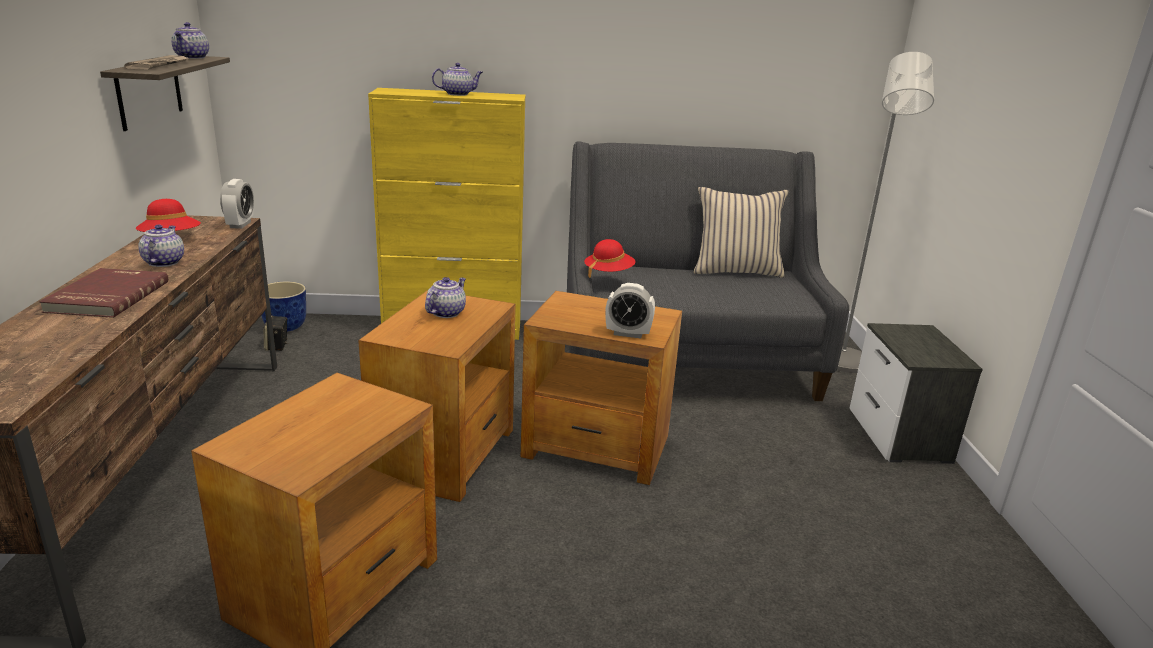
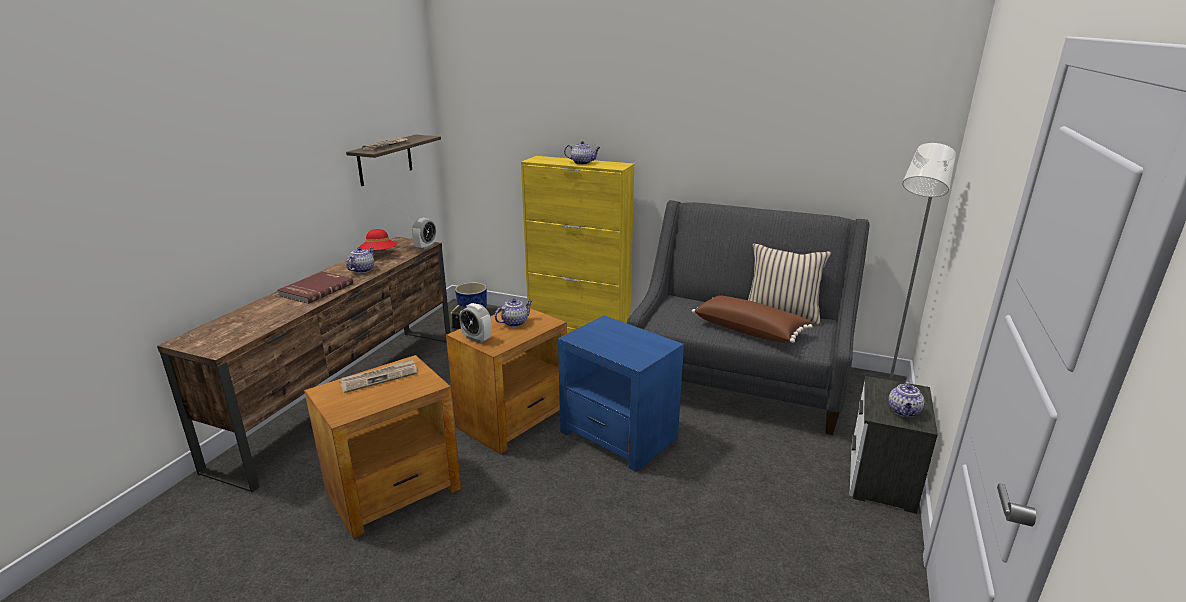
camera: 25 degrees right, 0 degrees up
teapot [171,22,209,59] -> teapot moved to [888,380,924,417]
brown side table [521,291,682,485] -> blue side table [558,315,684,472]
red hat [584,239,636,278] -> none
alarm clock [605,283,655,338] -> alarm clock moved to [460,303,492,343]
none -> newspaper [339,358,417,393]
none -> brown pillow [692,295,813,343]

